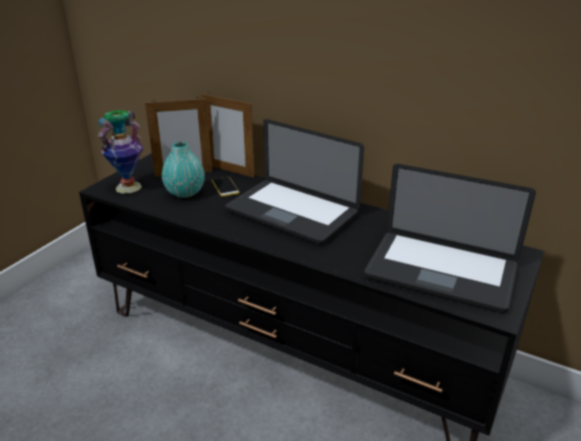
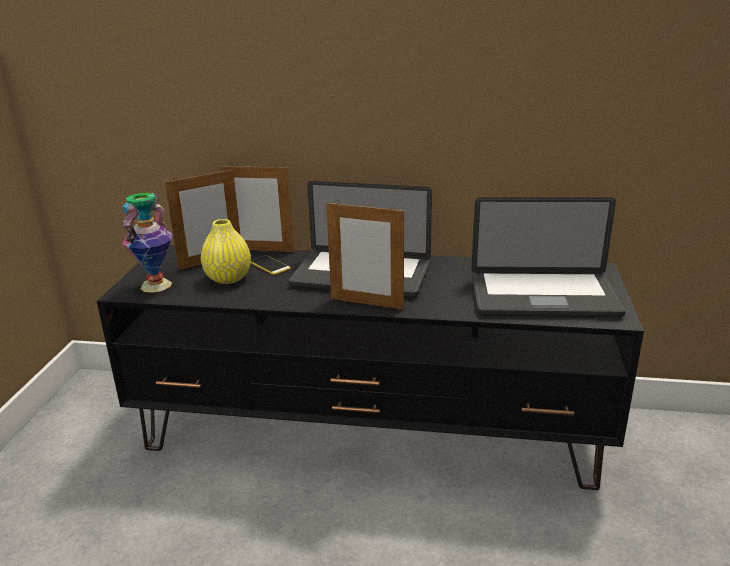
camera: 20 degrees left, 5 degrees down
turquoise vase [162,142,205,198] -> yellow vase [201,219,251,284]
none -> picture frame [326,200,404,309]

